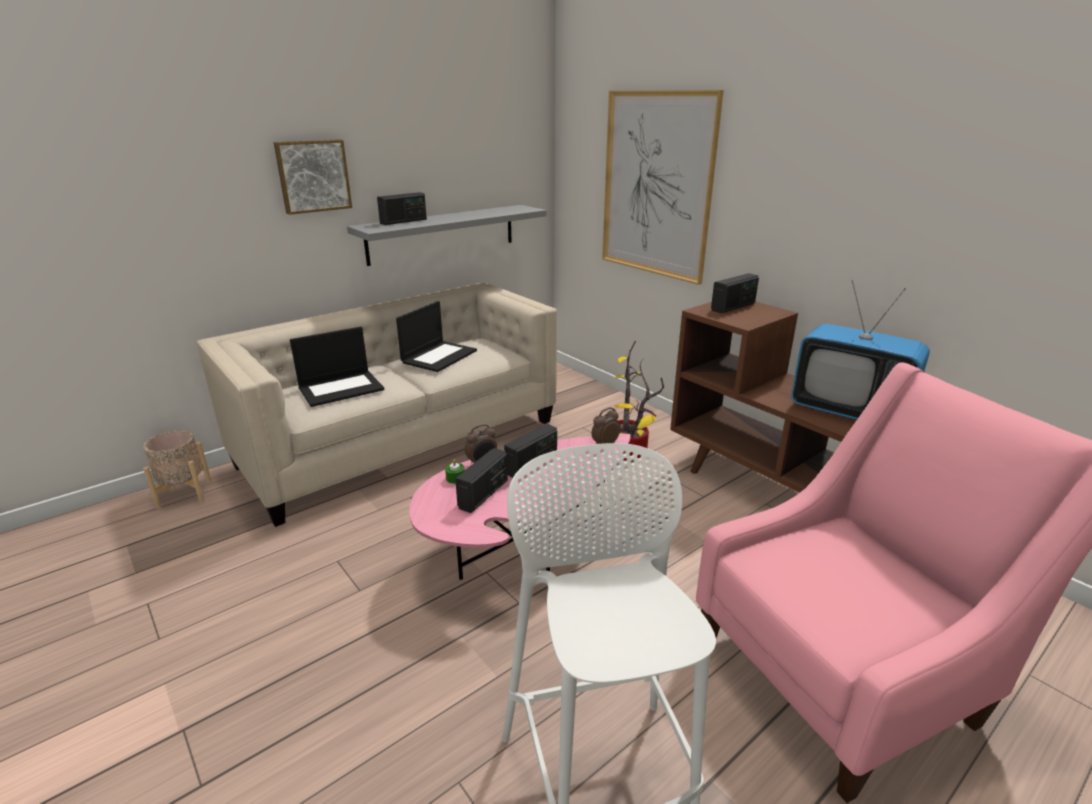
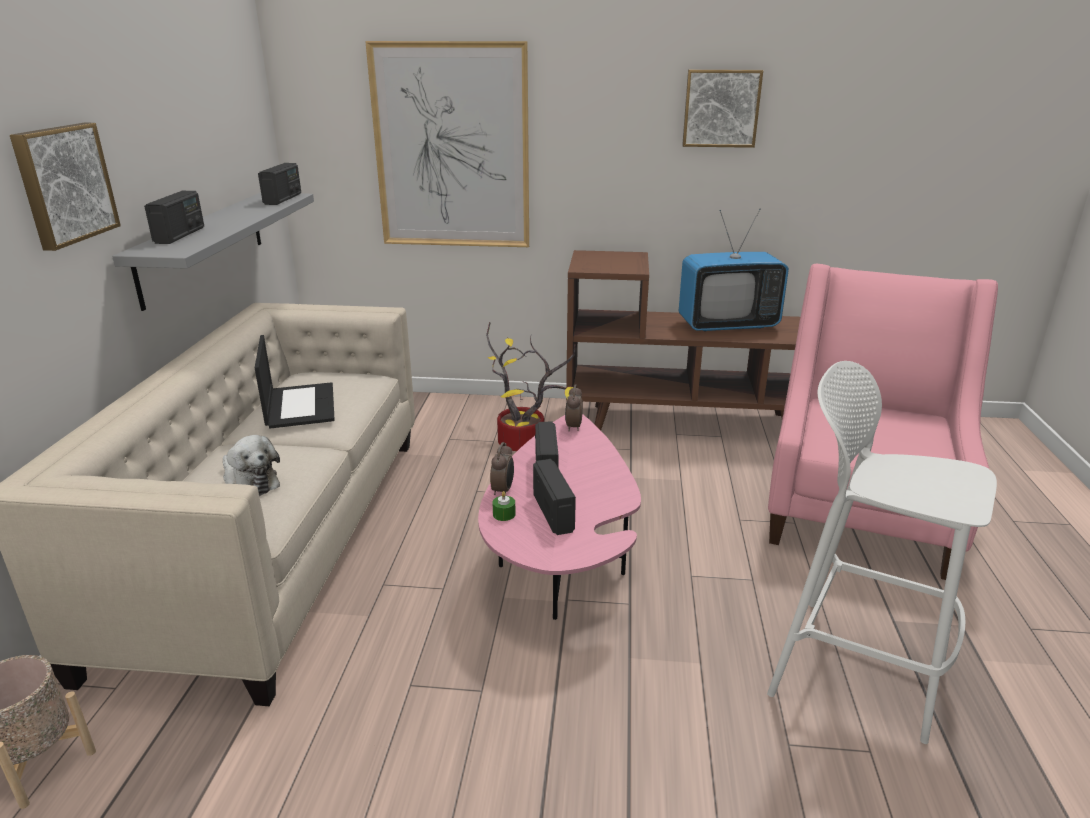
camera: 45 degrees left, 0 degrees up
laptop [290,327,384,407] -> plush toy [223,435,280,496]
radio [711,273,759,313] -> radio moved to [258,163,301,205]
none -> picture [682,69,763,148]

